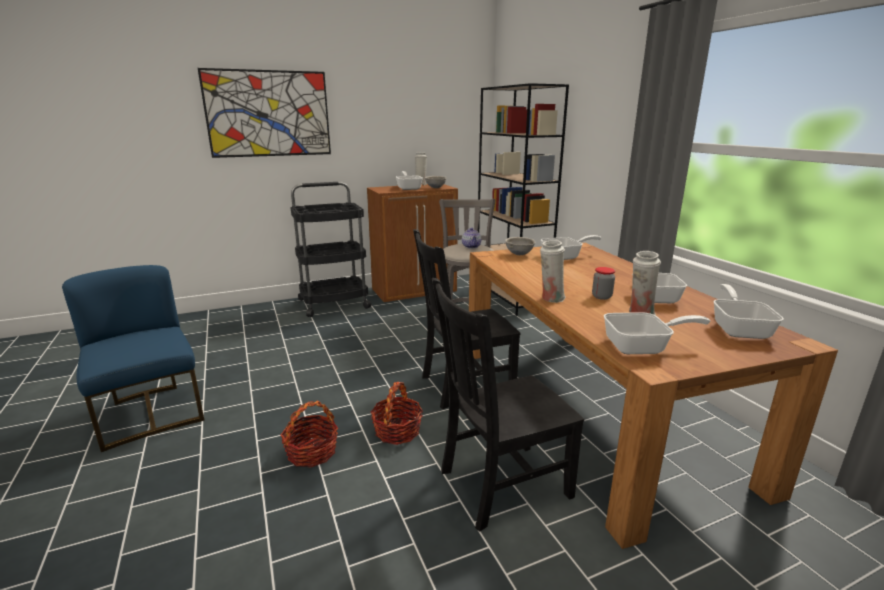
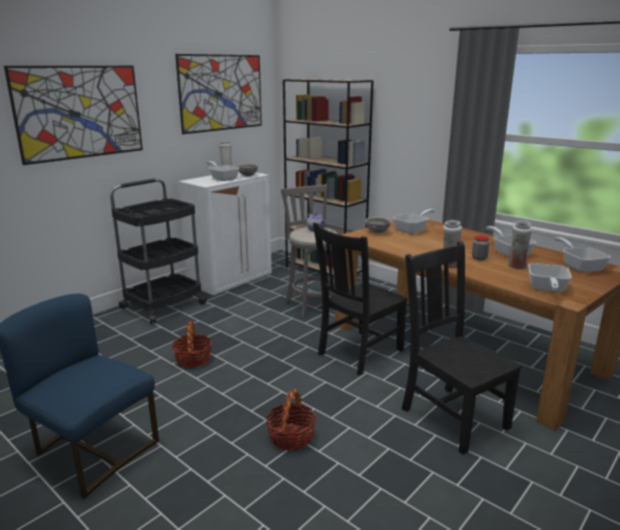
camera: 25 degrees left, 0 degrees up
brown cabinet [367,184,458,302] -> white cabinet [178,172,272,295]
basket [370,382,423,445] -> basket moved to [172,321,212,368]
black chair [432,278,584,532] -> black chair turned 105 degrees clockwise [402,241,522,455]
frying pan [604,312,710,354] -> frying pan turned 135 degrees clockwise [528,263,572,292]
none -> picture [175,54,262,134]

